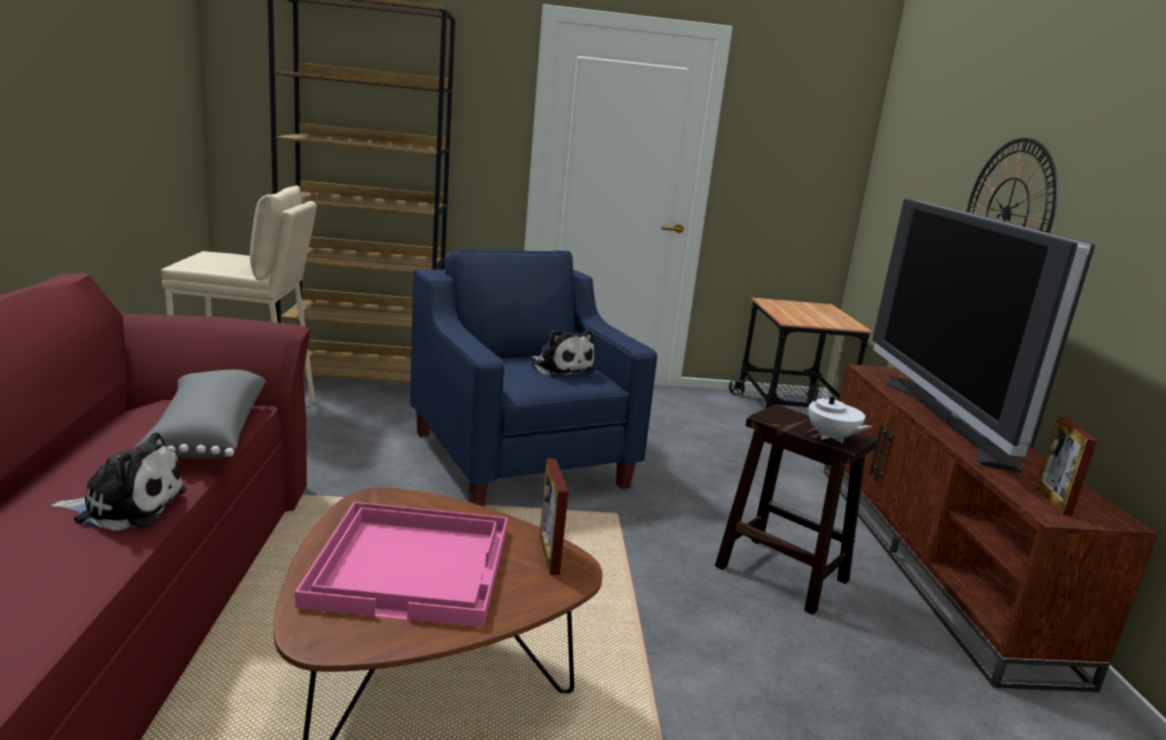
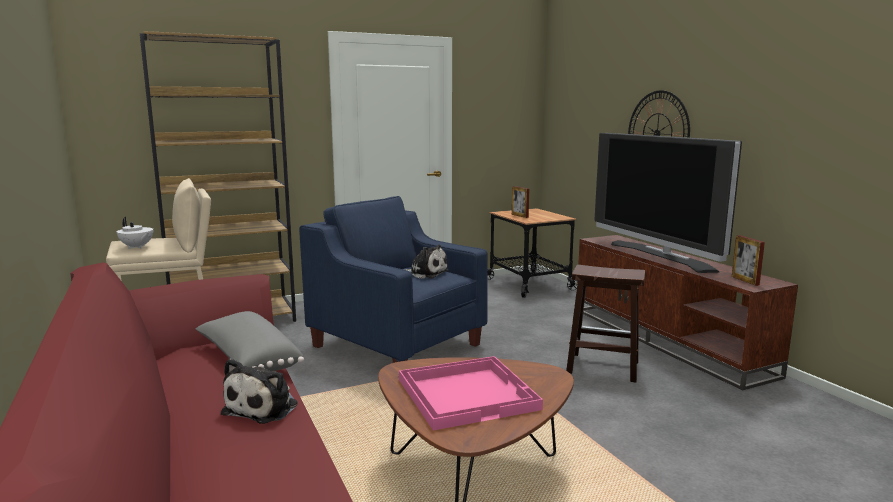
camera: 20 degrees left, 5 degrees down
plush toy [50,432,186,531] -> plush toy turned 135 degrees clockwise [221,358,298,424]
picture frame [539,459,569,575] -> picture frame moved to [512,186,529,218]
white teapot [807,383,872,443] -> white teapot moved to [117,217,153,249]

